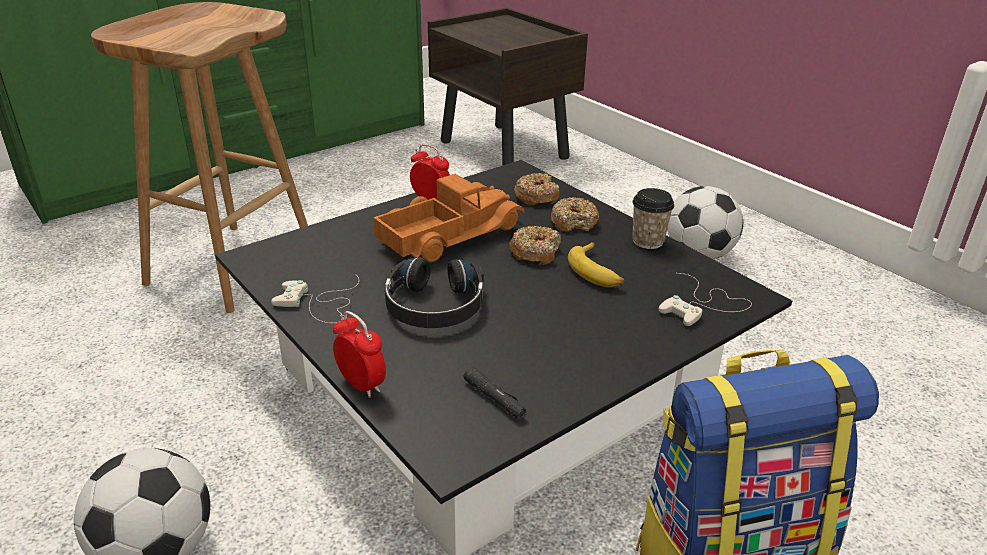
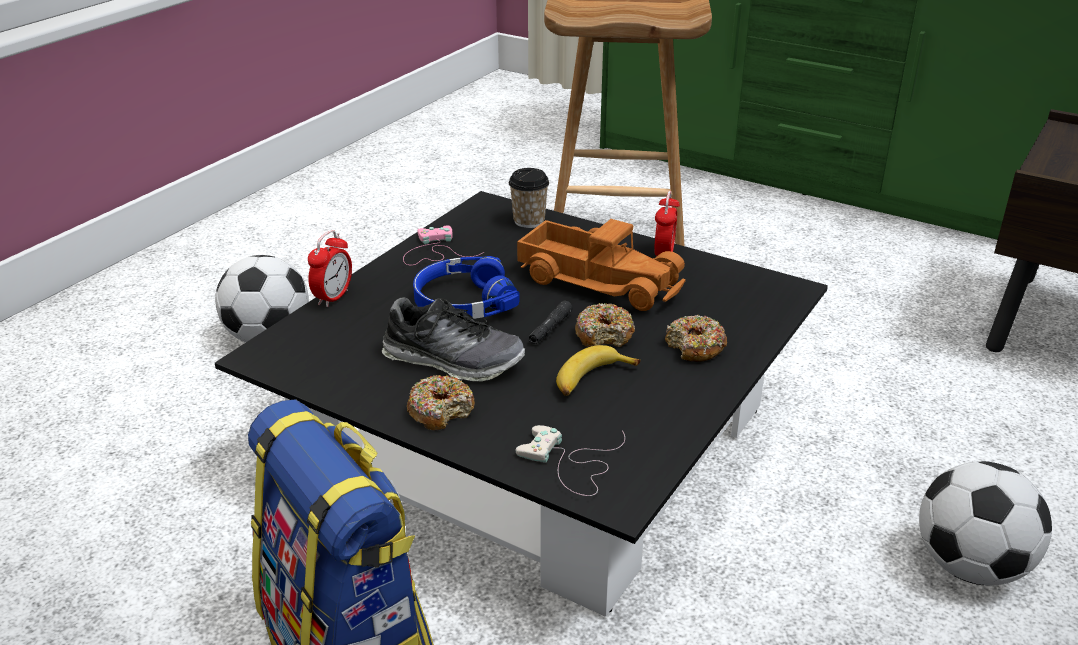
camera: 70 degrees right, 0 degrees up
white game controller [271,275,359,323] -> pink game controller [403,225,484,265]
black headphones [385,258,484,328] -> blue headphones [413,256,519,319]
black flashlight [463,367,526,420] -> black flashlight moved to [529,301,573,344]
donut [514,173,559,206] -> donut moved to [407,375,475,430]
cup [632,188,674,249] -> cup moved to [509,168,549,228]
none -> shoe [382,297,525,381]

